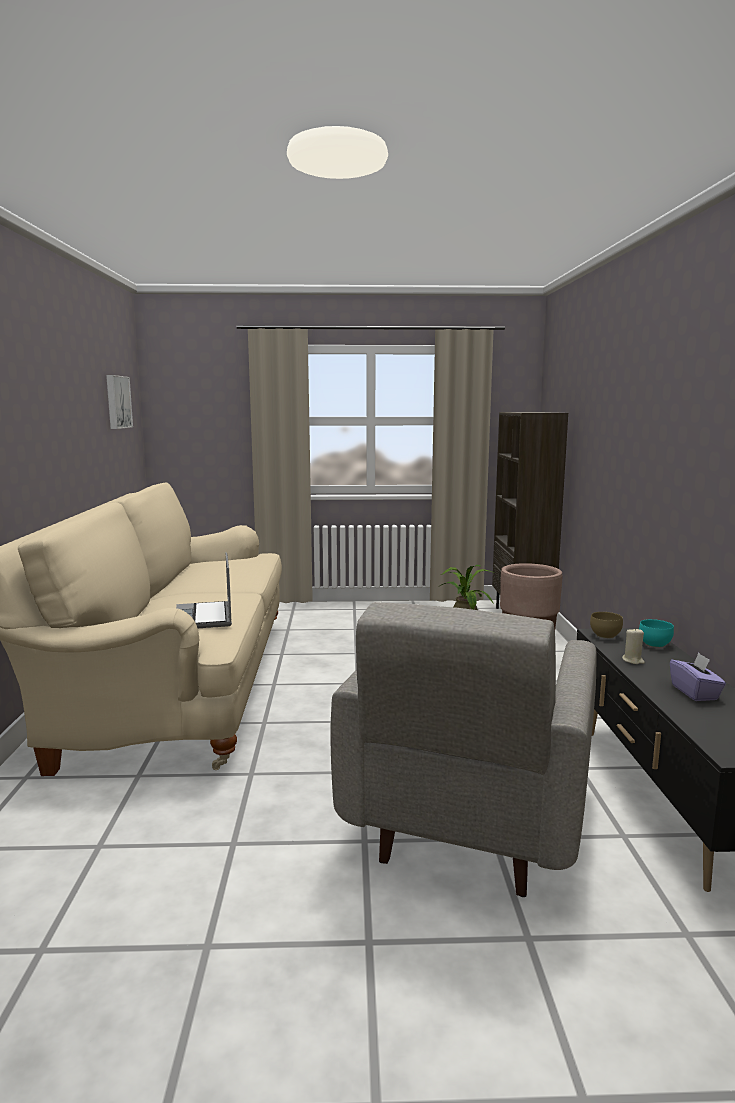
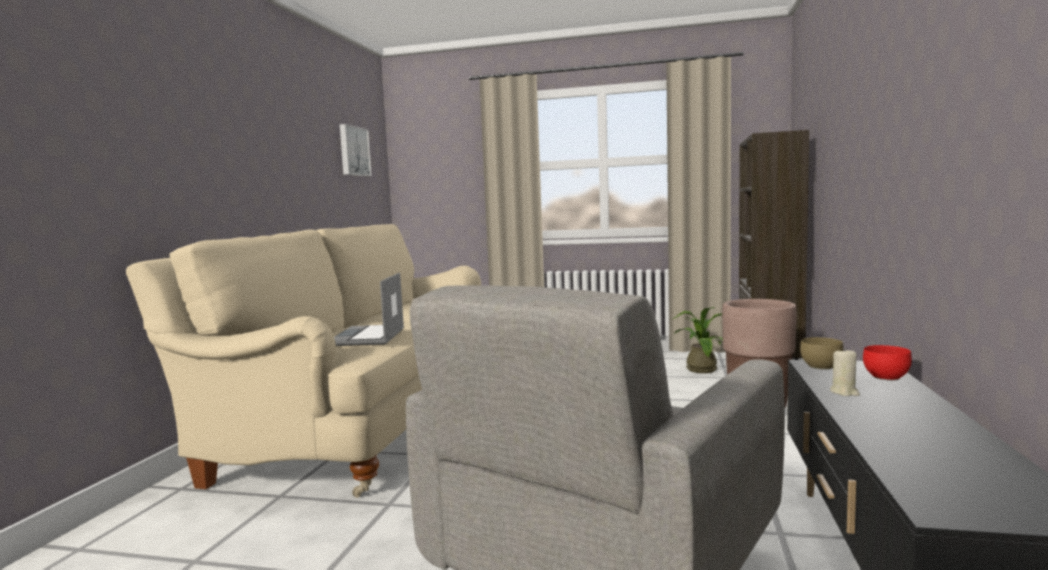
camera: 15 degrees right, 5 degrees down
turquoise bowl [639,619,674,648] -> red bowl [863,345,912,381]
purple tissue box [670,653,726,701] -> none

